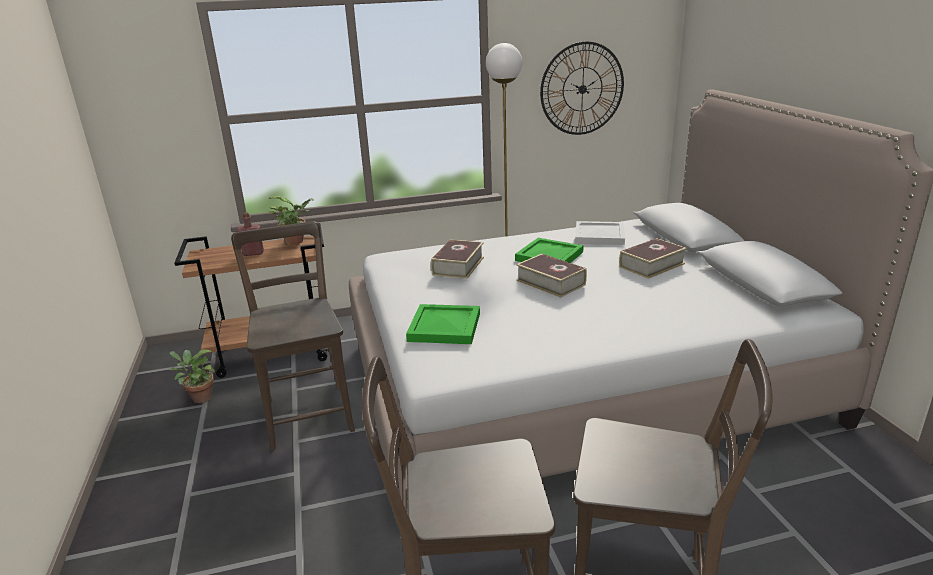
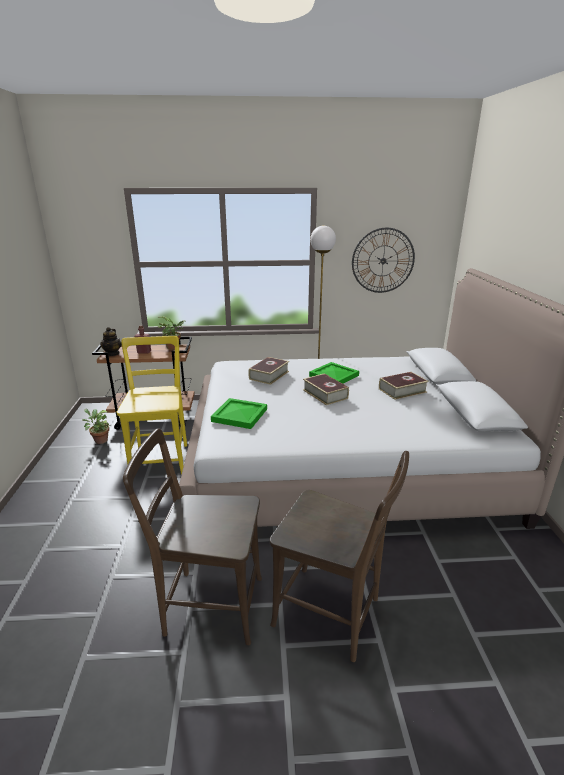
camera: 10 degrees right, 0 degrees up
brown chair [231,221,355,450] -> yellow chair [116,336,187,475]
white tray [575,221,625,245] -> none
none -> teapot [100,327,122,356]

